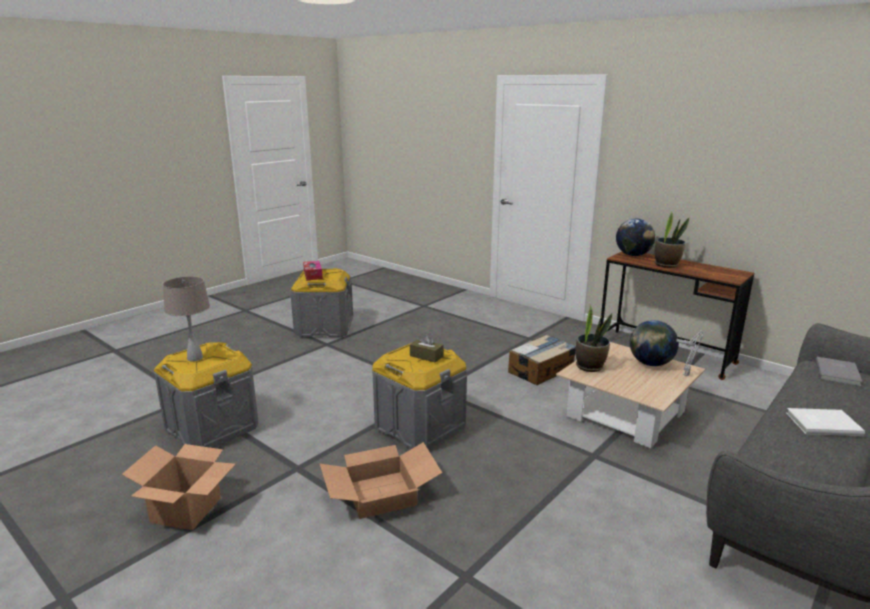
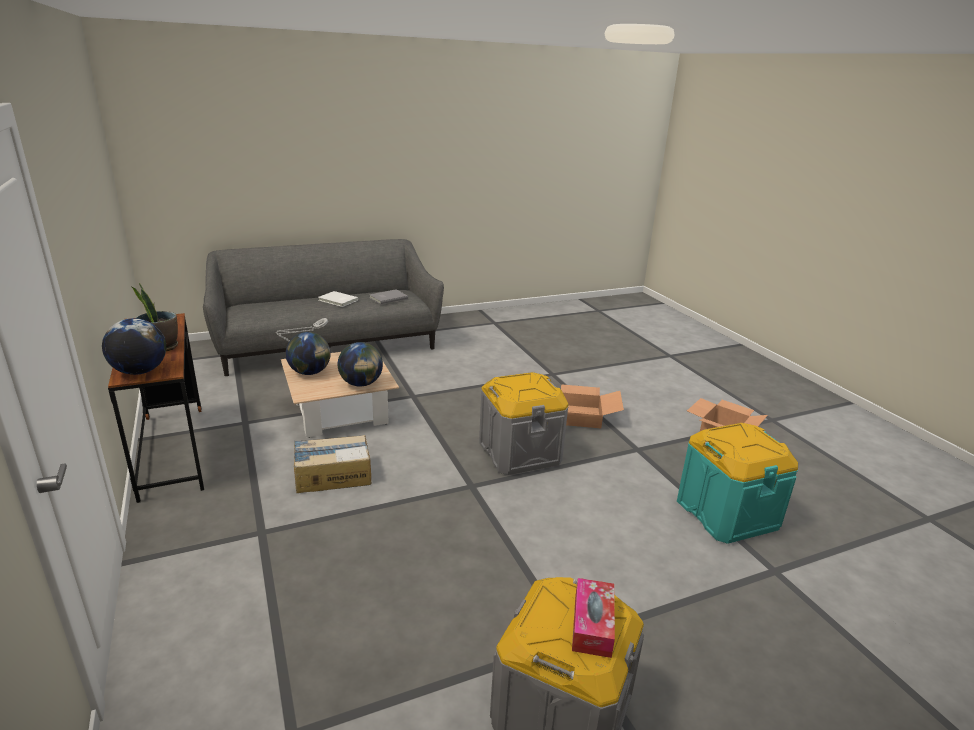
camera: 155 degrees left, 5 degrees up
grey storage box [154,342,259,448] -> turquoise storage box [677,423,798,544]
beige table lamp [162,276,210,361] -> none
brown tissue box [410,333,443,363] -> none
potted plant [576,305,612,372] -> globe [338,342,383,387]
grey book [815,357,862,386] -> grey book moved to [369,289,408,304]

